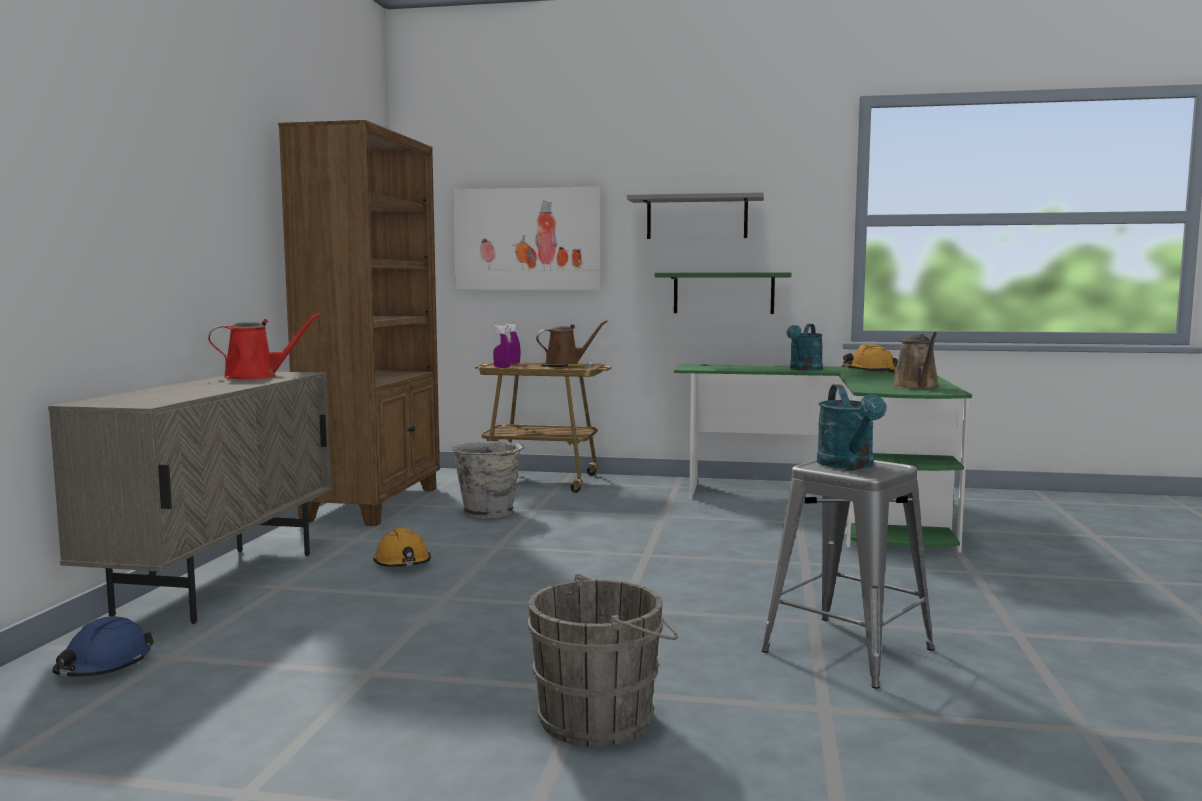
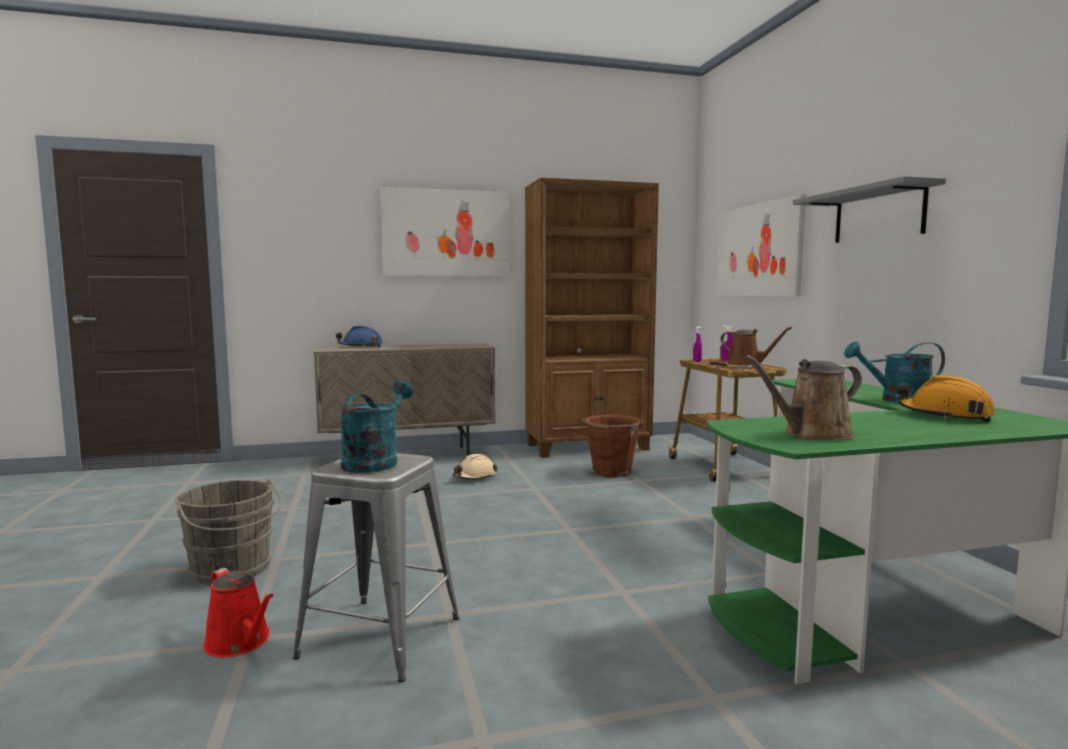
camera: 65 degrees right, 0 degrees up
blue hard hat [52,616,154,677] -> blue hard hat moved to [336,326,383,348]
red watering can [208,313,320,379] -> red watering can moved to [203,568,274,657]
orange hard hat [373,528,431,567] -> beige hard hat [453,454,498,480]
grey bucket [452,441,525,519] -> brown bucket [582,415,641,477]
green shelf [655,272,792,314] -> none
turquoise watering can [817,384,887,469] -> turquoise watering can turned 135 degrees clockwise [340,380,414,473]
none -> picture [380,187,509,276]

